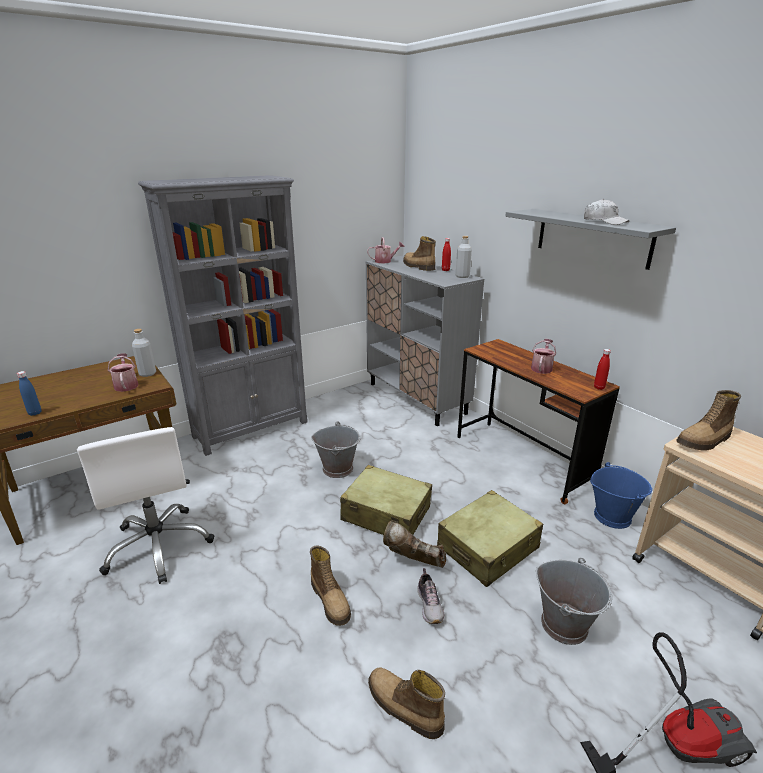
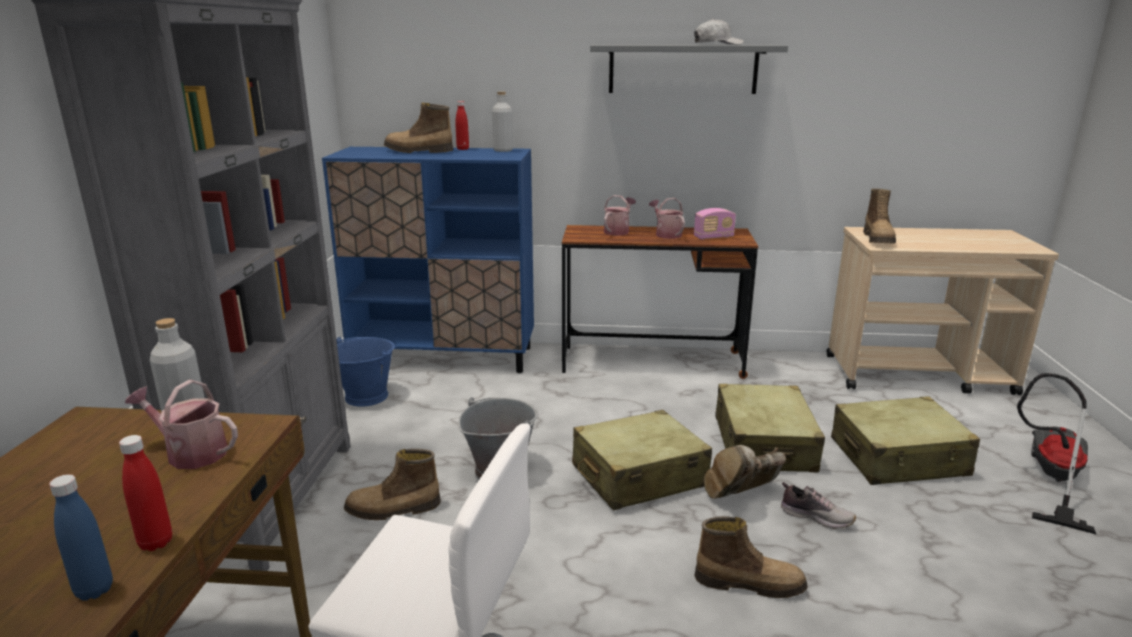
camera: 50 degrees left, 5 degrees down
grey cabinet [366,256,484,426] -> blue cabinet [322,147,534,373]
watering can [367,237,405,263] -> watering can moved to [604,195,636,235]
boot [368,668,445,739] -> boot moved to [344,449,441,520]
grey bucket [536,558,612,645] -> beige suitcase [831,396,980,485]
blue bucket [590,462,652,529] -> blue bucket moved to [336,337,395,407]
red bottle [594,349,611,390] -> red bottle moved to [119,435,172,551]
none -> radio [694,208,736,240]

